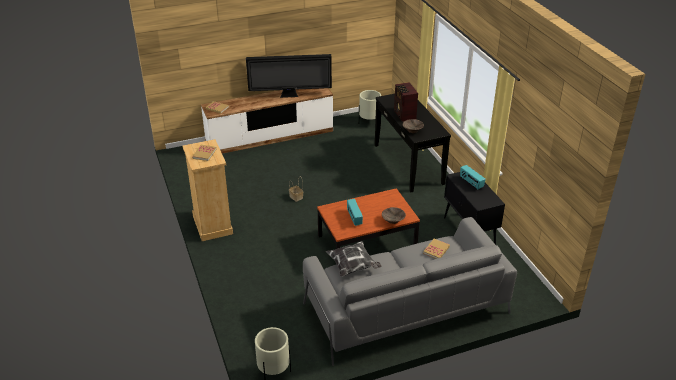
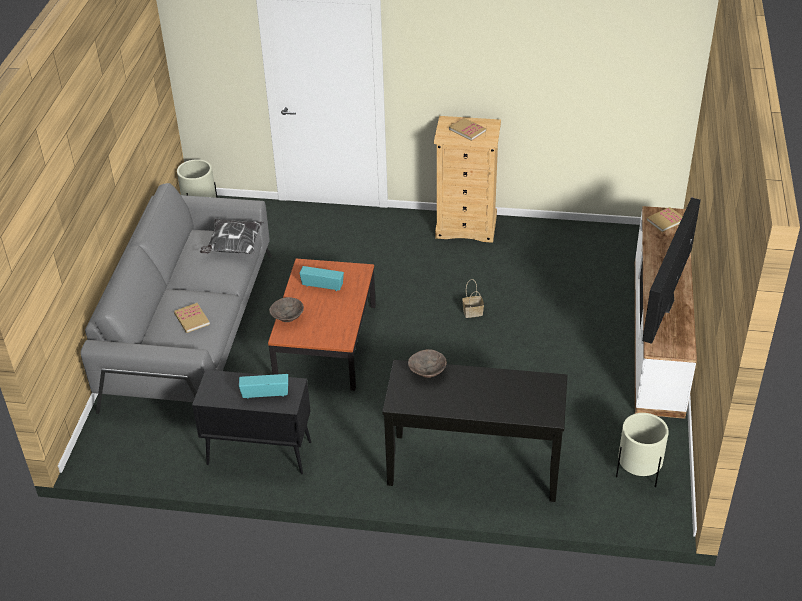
camera: 120 degrees right, 5 degrees up
radio [394,82,418,122] -> none

